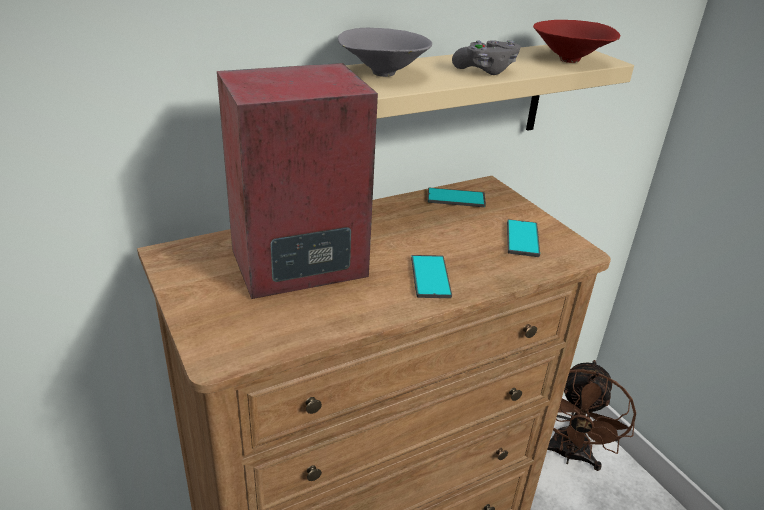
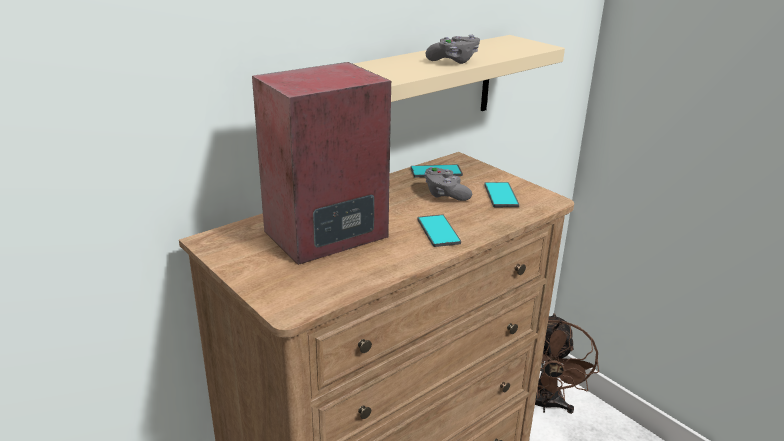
camera: 10 degrees left, 5 degrees down
grey bowl [338,28,432,77] -> none
red bowl [533,20,620,63] -> none
none -> grey game controller [424,167,472,201]

